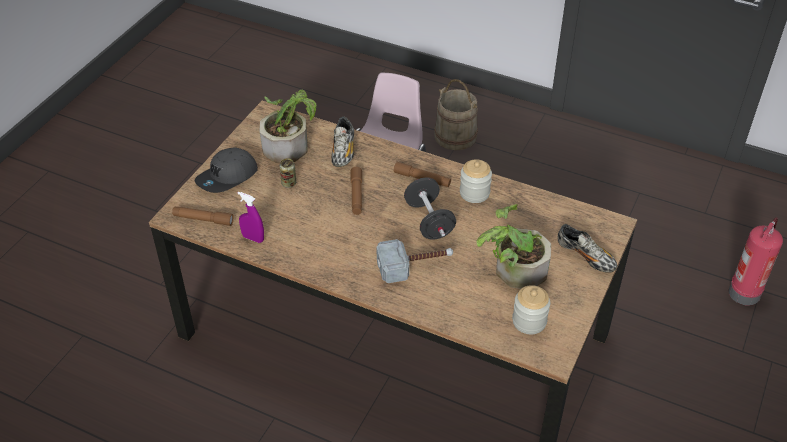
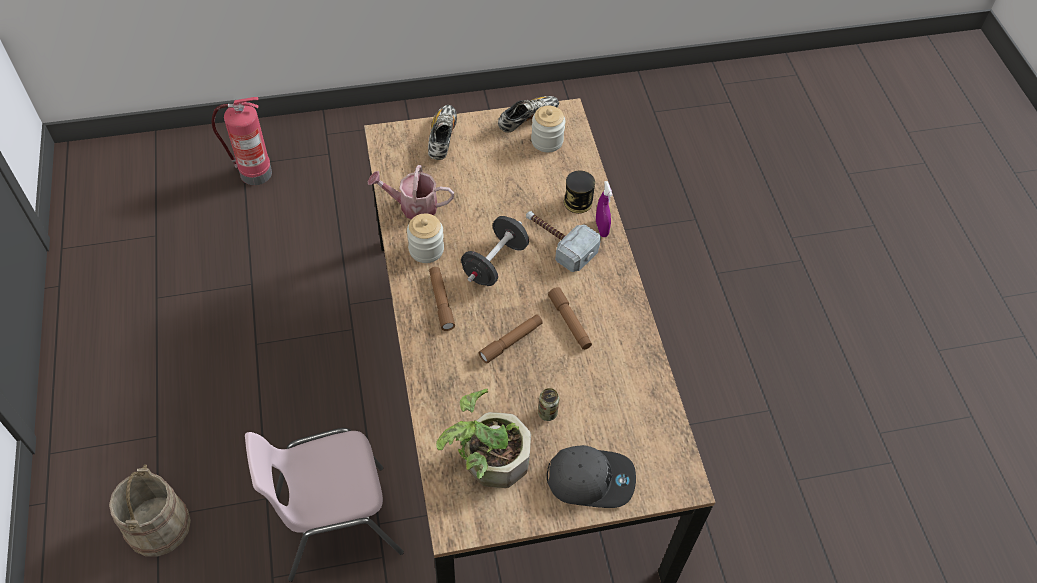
camera: 130 degrees left, 10 degrees up
brown flashlight [172,207,234,226] -> brown flashlight moved to [548,287,592,350]
purple spray bottle [238,192,264,243] -> purple spray bottle moved to [596,181,613,237]
shoe [331,117,354,167] -> shoe moved to [498,96,559,132]
potted plant [476,204,551,289] -> none
none -> watering can [368,165,454,219]
none -> can [564,170,595,213]

